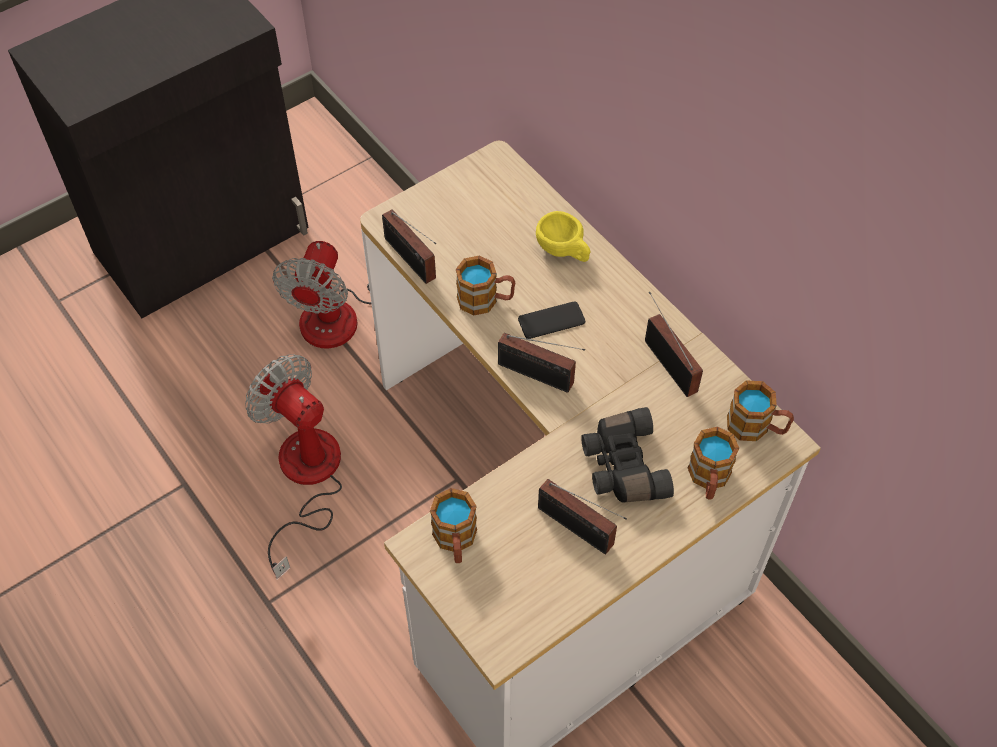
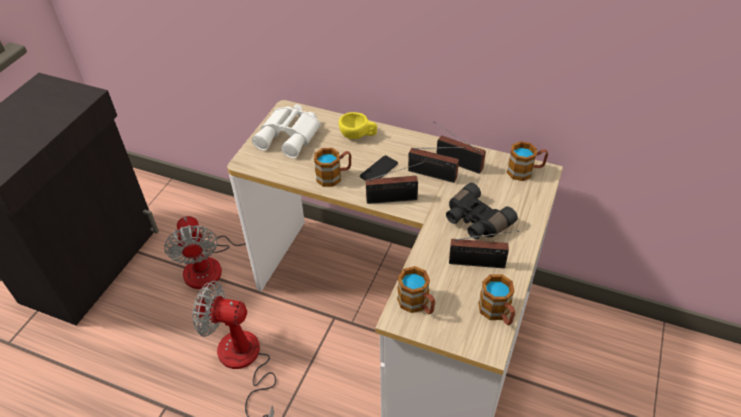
camera: 30 degrees left, 10 degrees down
radio [382,209,436,284] -> radio moved to [408,147,466,183]
mug [688,427,739,499] -> mug moved to [479,274,515,325]
none -> white binoculars [252,104,321,158]

